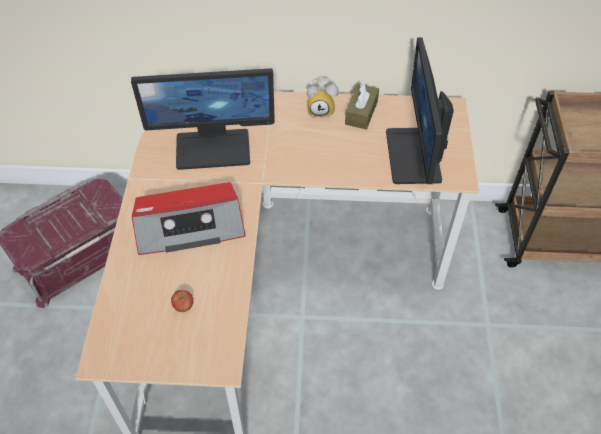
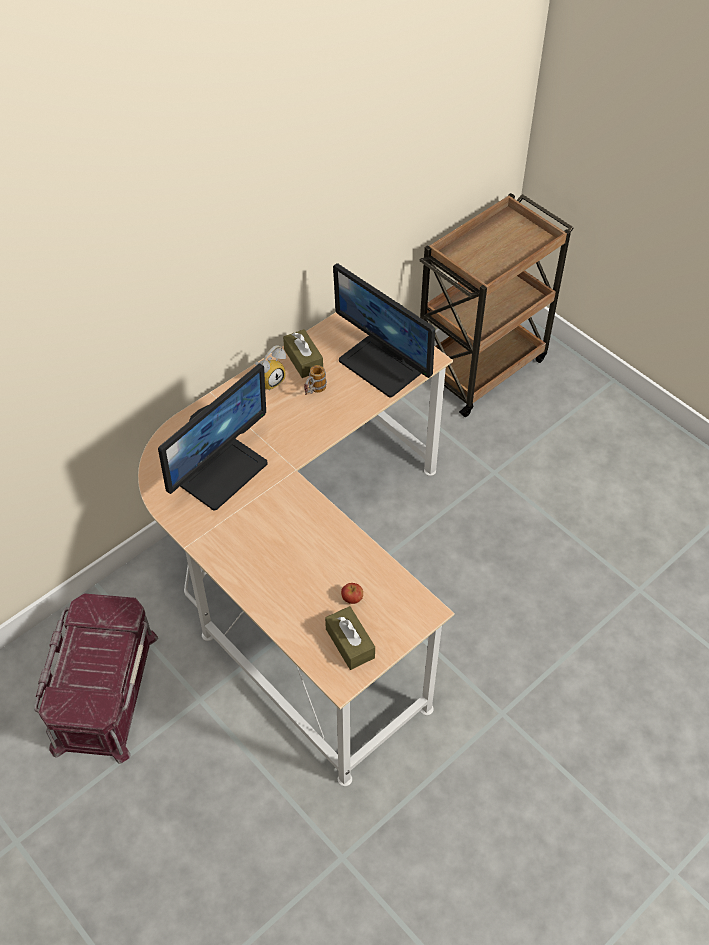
camera: 45 degrees left, 0 degrees up
radio [132,182,246,255] -> none
none -> mug [304,365,327,395]
none -> brown tissue box [325,606,375,670]

